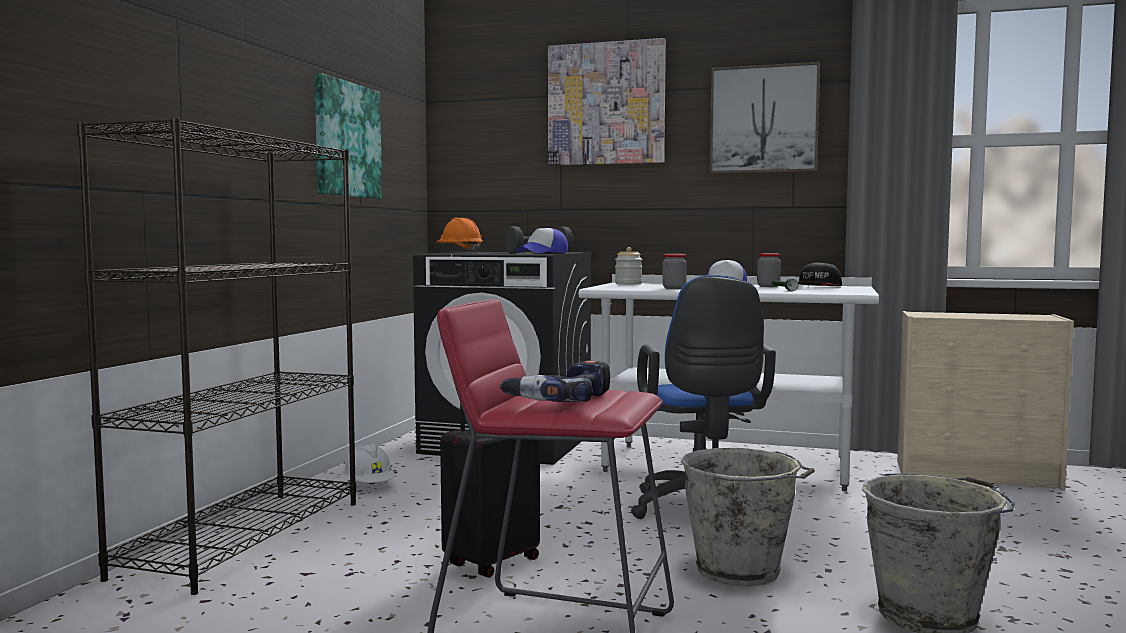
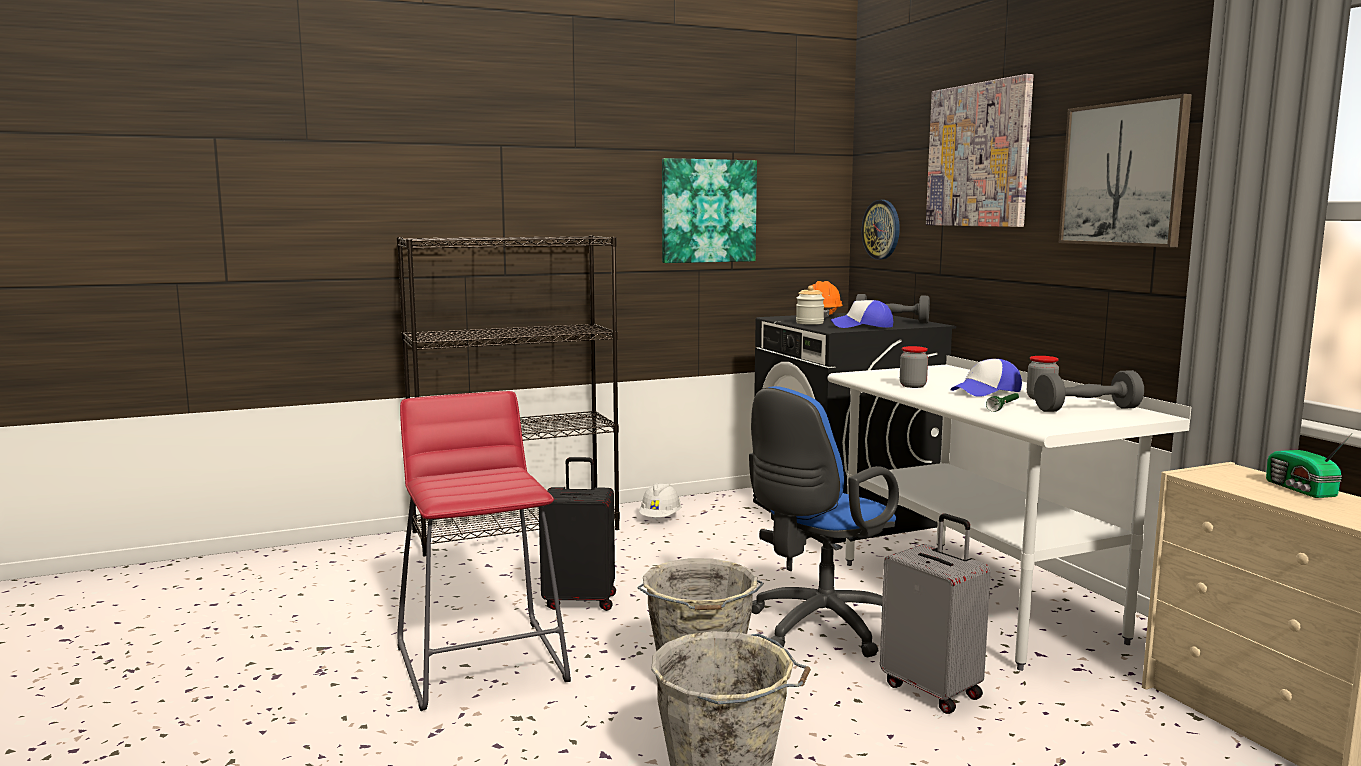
camera: 50 degrees right, 5 degrees up
power drill [500,360,610,402] -> none
jar [615,247,643,285] -> jar moved to [796,285,825,325]
cap [798,262,842,286] -> grey dumbbell [1034,370,1144,412]
none -> wall clock [862,200,900,260]
none -> grey suitcase [880,514,991,714]
none -> radio [1266,433,1352,498]

